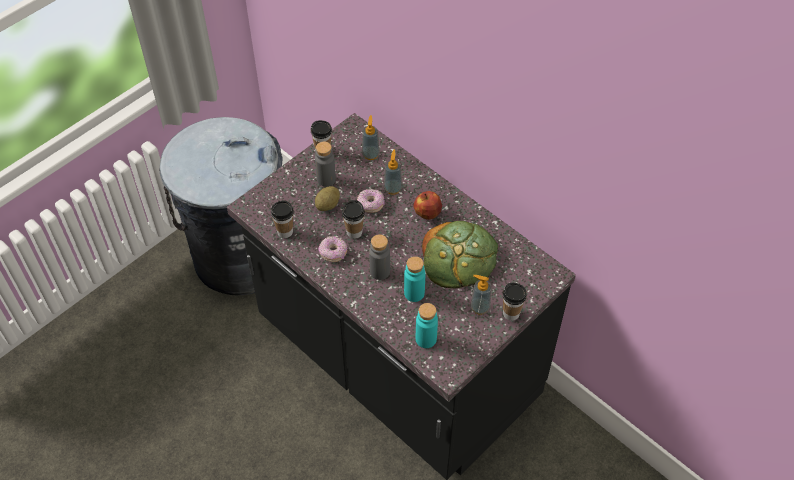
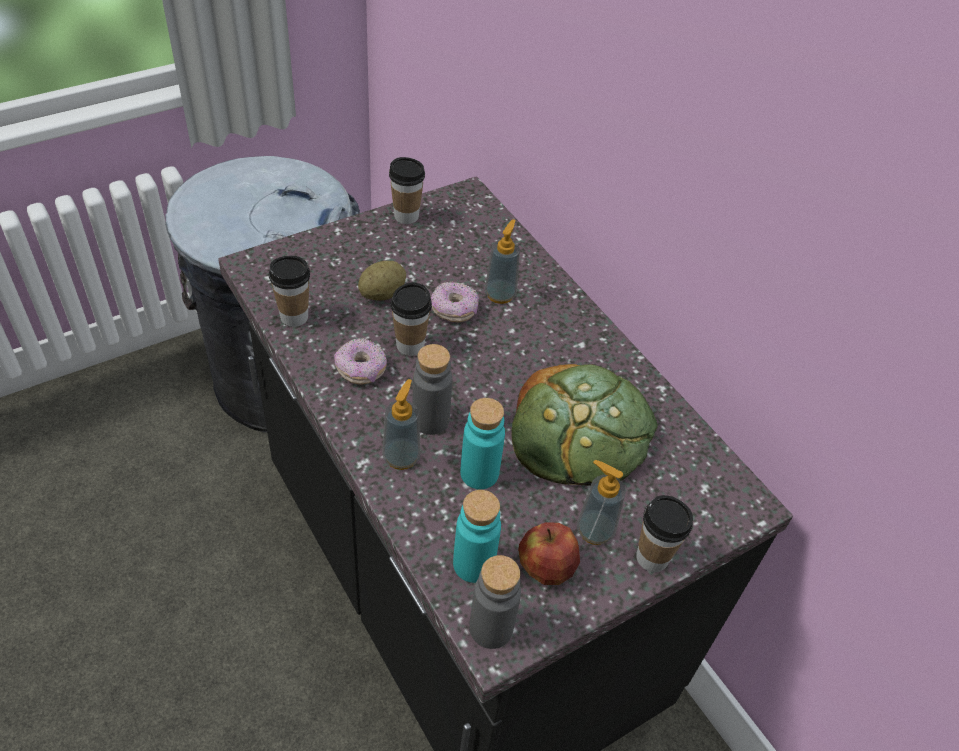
camera: 10 degrees right, 5 degrees down
grey bottle [315,141,336,187] -> grey bottle moved to [469,555,521,649]
soap dispenser [362,115,380,160] -> soap dispenser moved to [382,379,421,470]
apple [414,191,442,220] -> apple moved to [518,522,580,585]

